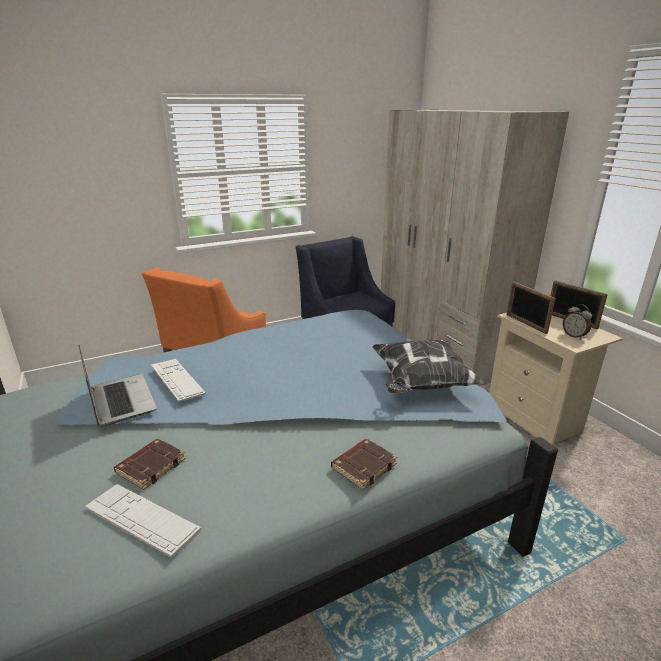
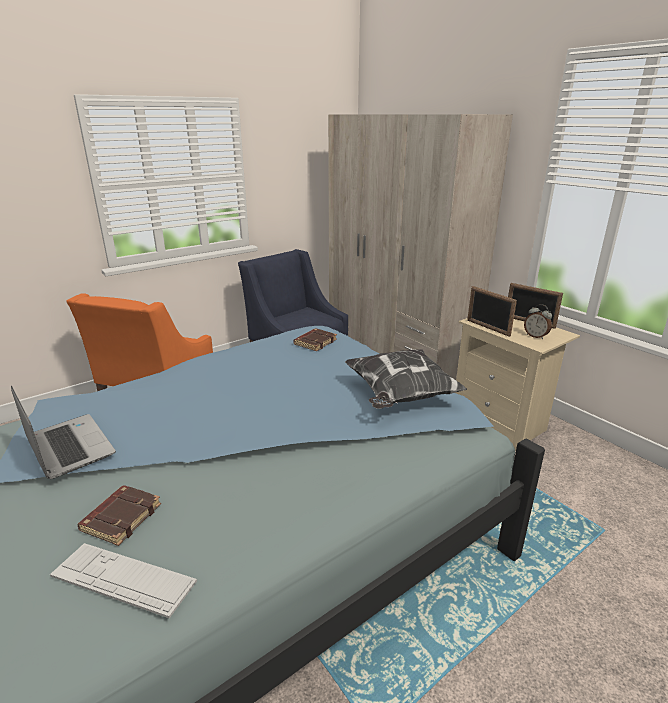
camera: 10 degrees left, 0 degrees up
keyboard [151,359,206,402] -> none
brown book [331,439,397,490] -> brown book moved to [294,328,337,351]

